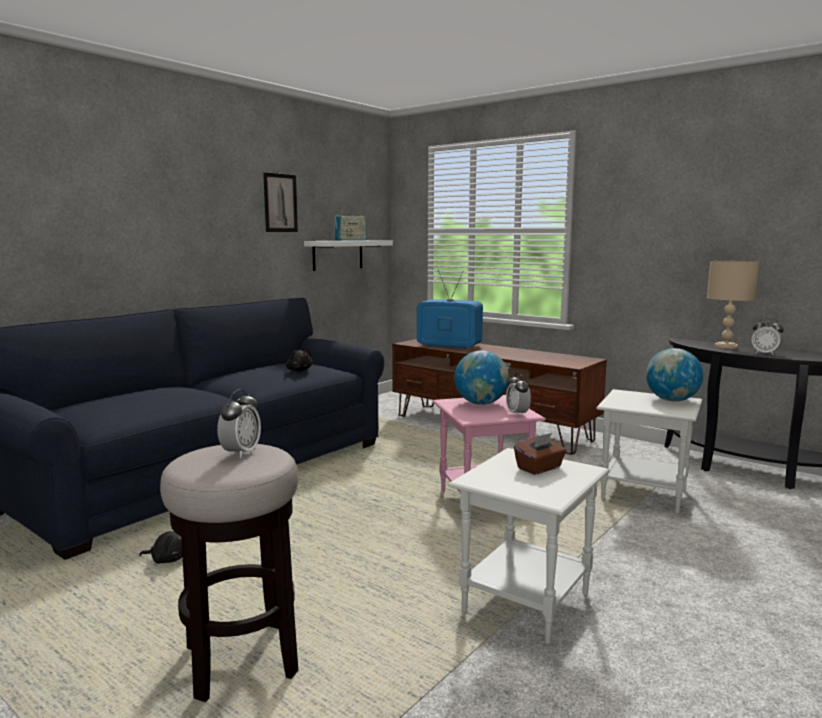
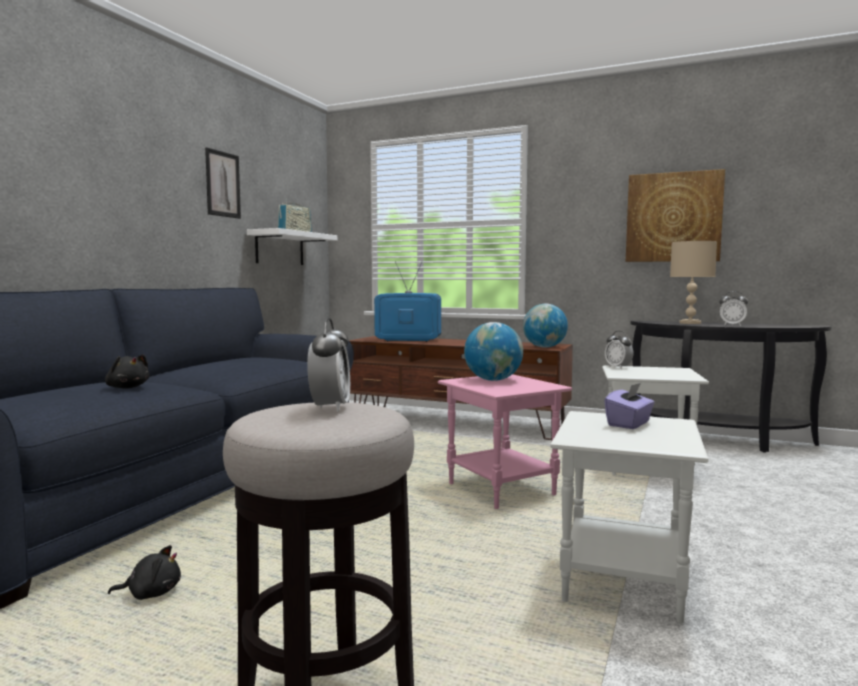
camera: 15 degrees left, 5 degrees down
black plush toy [286,349,313,371] -> black plush toy moved to [105,354,149,389]
alarm clock [506,373,531,417] -> alarm clock moved to [605,331,633,369]
brown tissue box [514,433,566,475] -> purple tissue box [604,383,655,429]
globe [646,348,703,401] -> globe moved to [523,304,568,348]
none -> picture [626,169,725,262]

